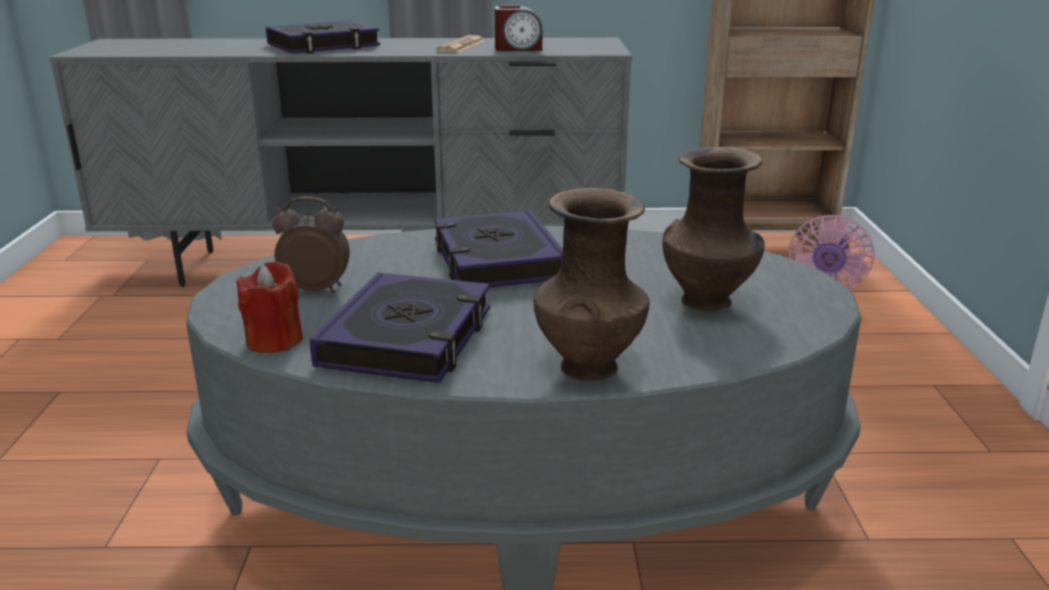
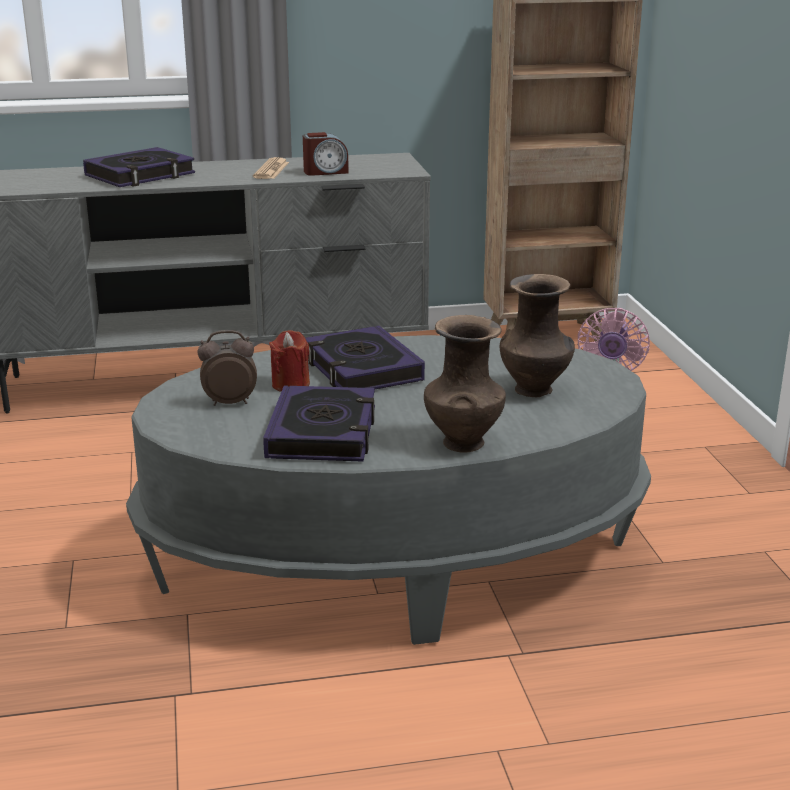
camera: 10 degrees left, 0 degrees up
red candle [236,261,303,353] -> red candle moved to [269,330,310,392]

